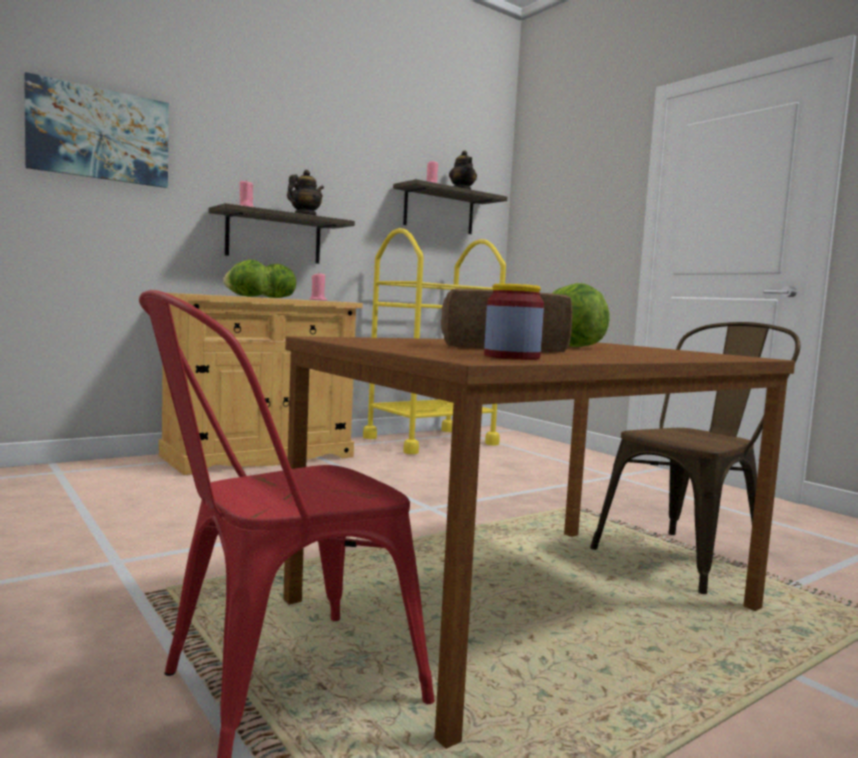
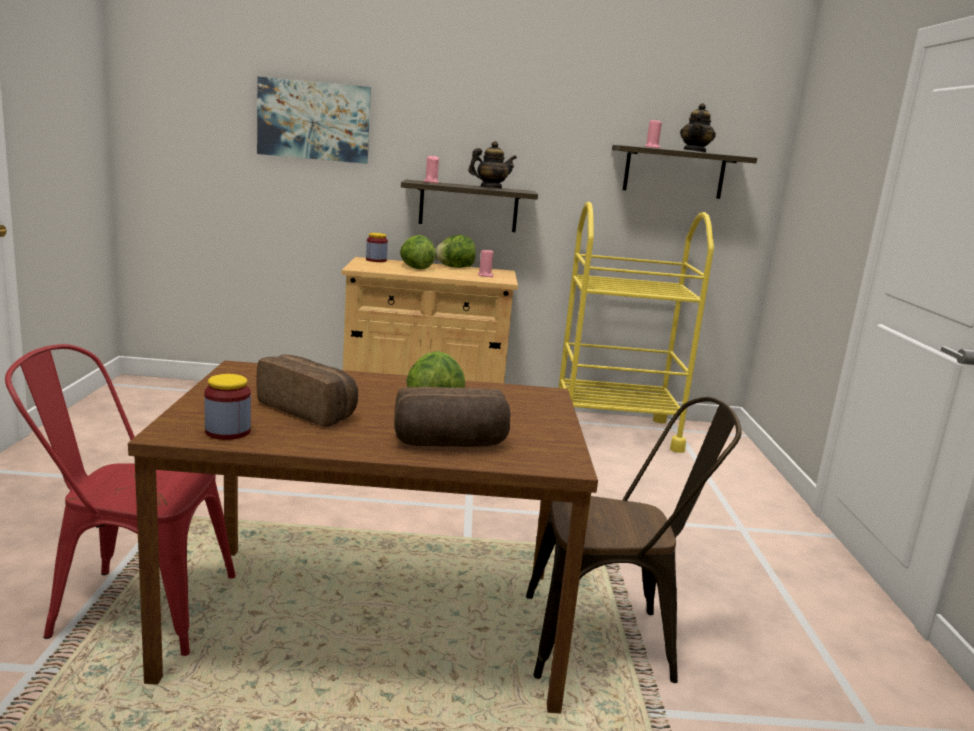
camera: 35 degrees right, 10 degrees up
none -> jar [366,233,388,262]
none -> bread [394,387,511,447]

